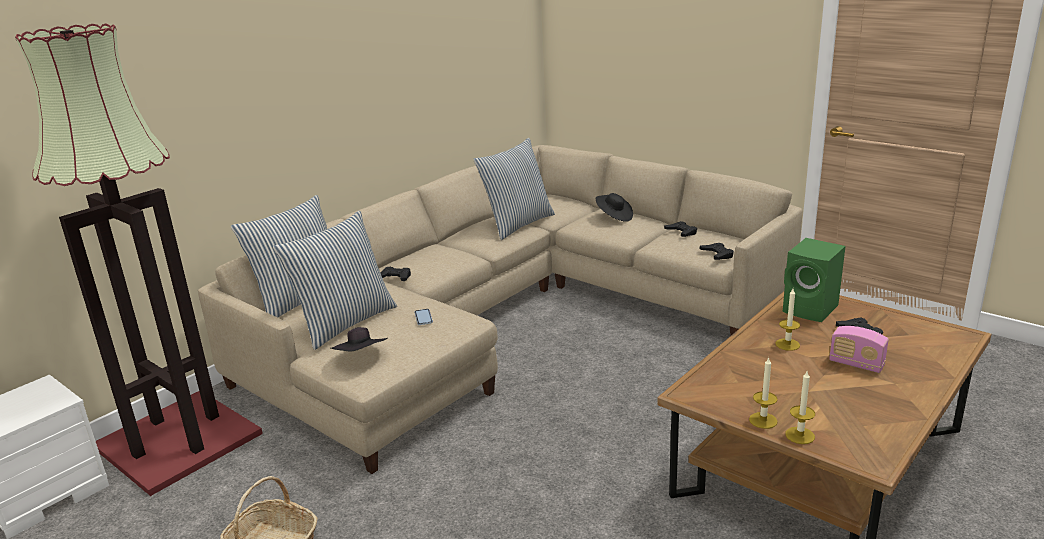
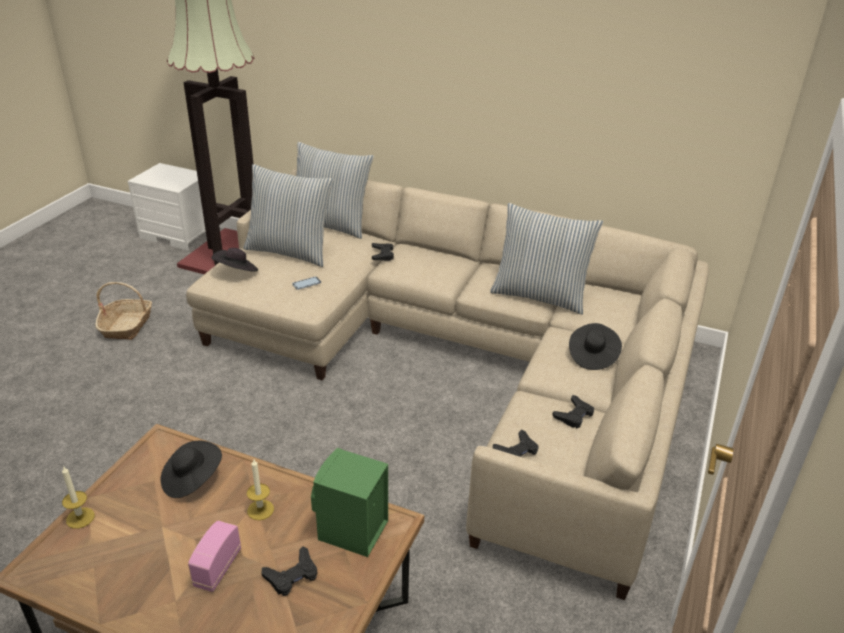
camera: 70 degrees right, 10 degrees up
candle [749,357,778,429] -> none
none -> black hat [161,441,222,498]

